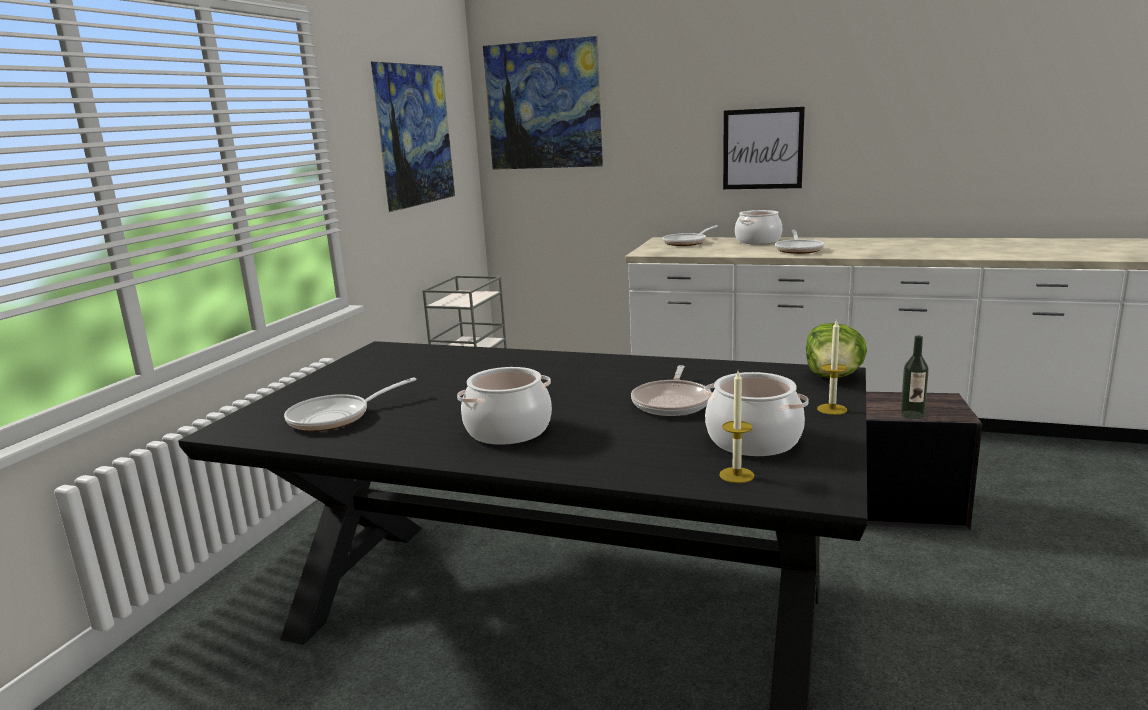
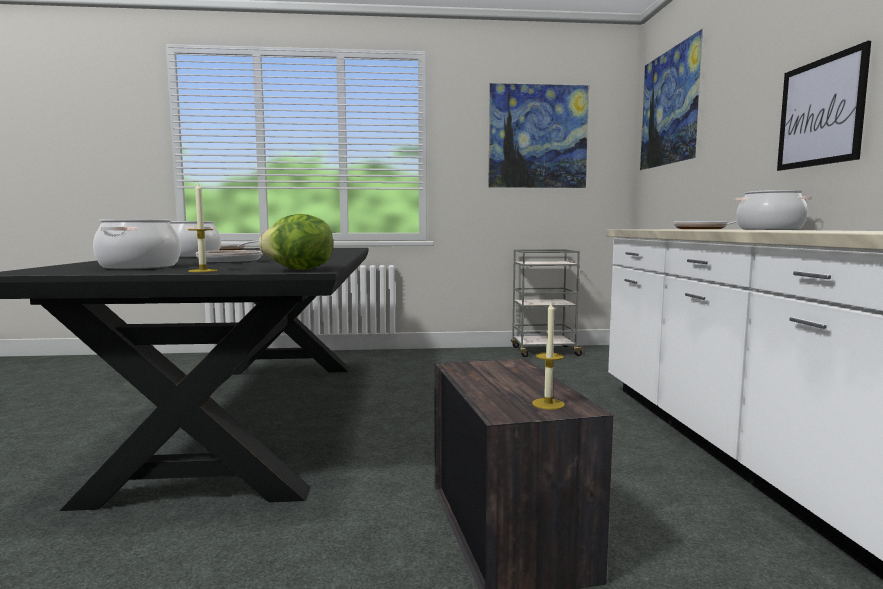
camera: 65 degrees right, 10 degrees down
candle [719,371,754,483] -> candle moved to [532,302,565,410]
frying pan [775,230,824,254] -> none
bottle [900,335,929,419] -> none

